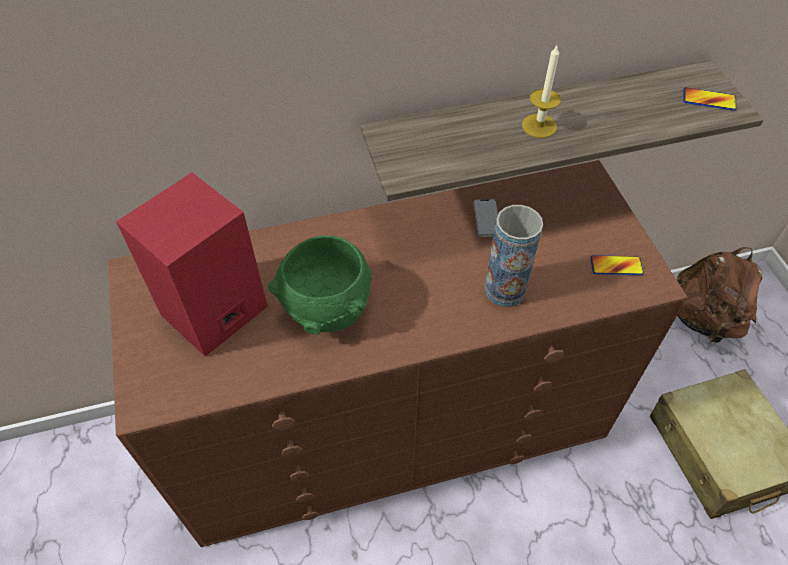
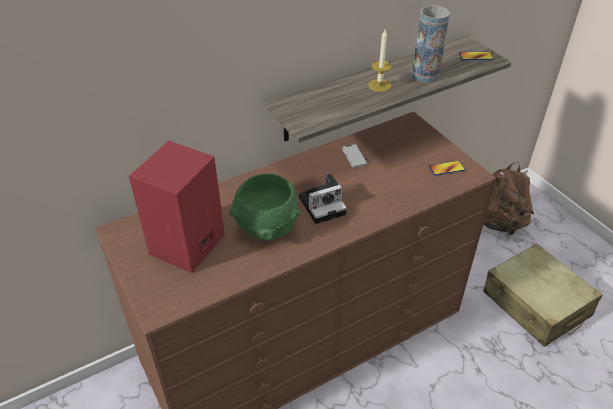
camera: 15 degrees left, 10 degrees down
vase [485,205,543,307] -> vase moved to [412,5,450,83]
none -> camera [299,174,347,224]

